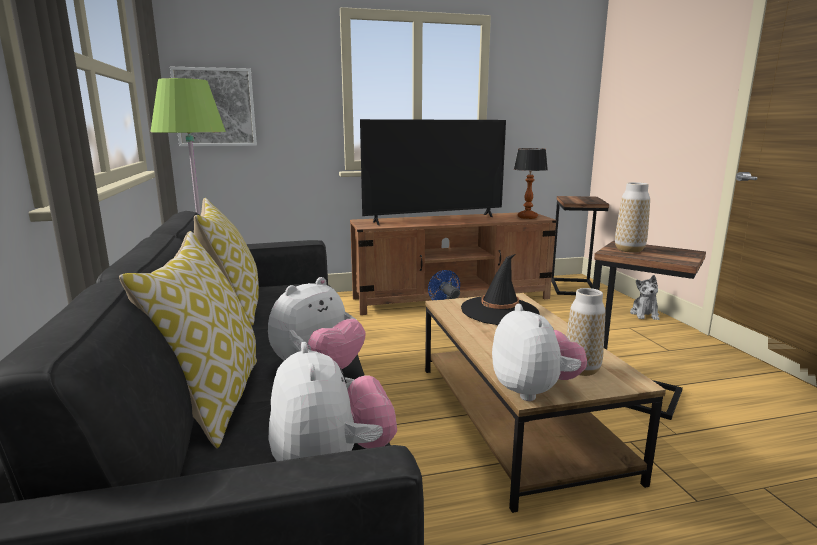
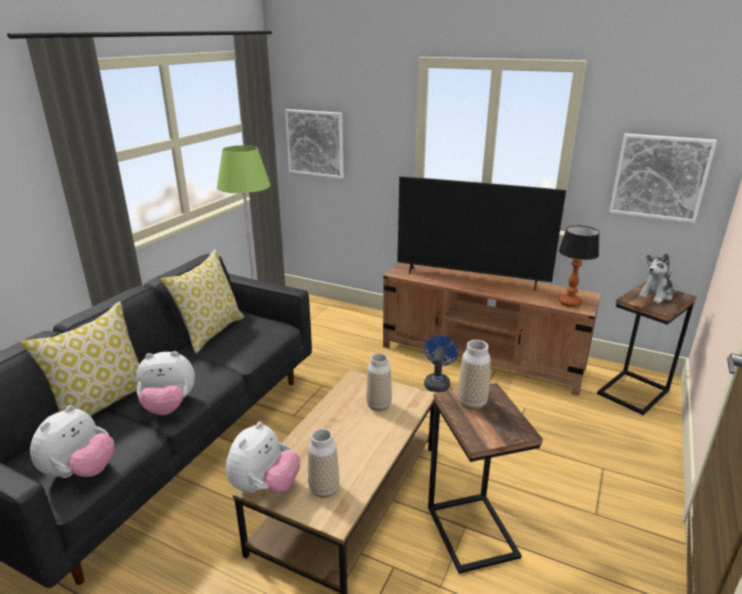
camera: 40 degrees right, 10 degrees up
black hat [461,254,540,325] -> vase [366,353,392,411]
plush toy [630,275,659,320] -> plush toy moved to [638,253,673,304]
none -> picture [609,133,717,223]

